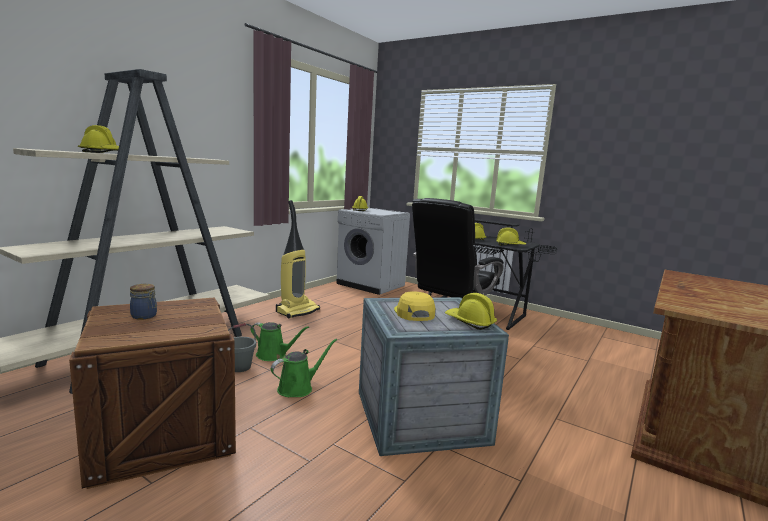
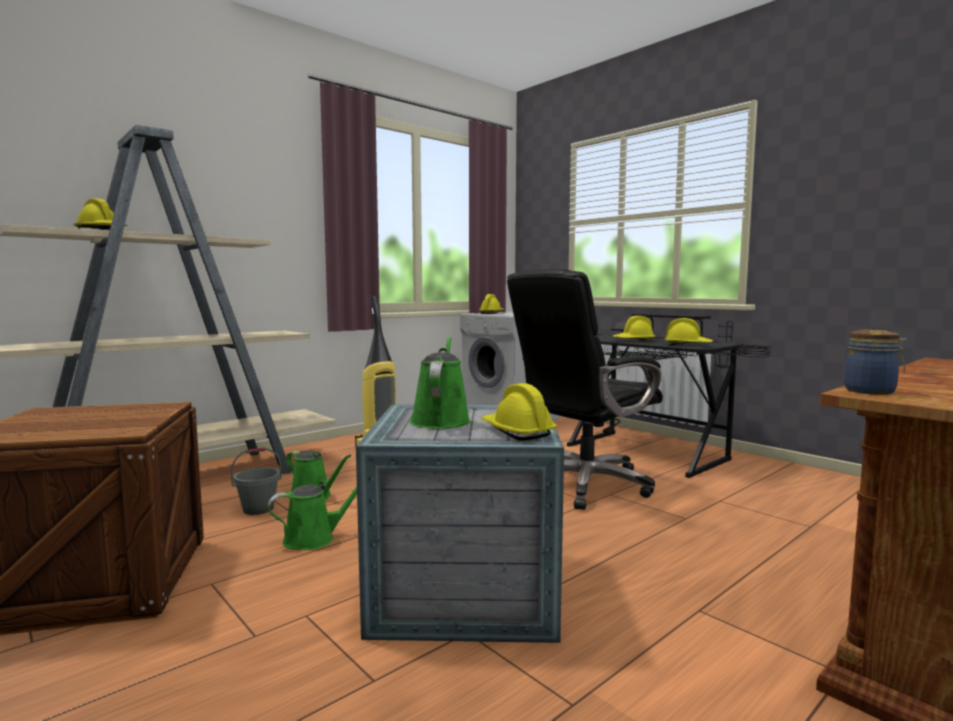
camera: 15 degrees right, 5 degrees down
jar [130,284,157,320] -> jar moved to [844,330,907,395]
yellow cap [394,291,436,321] -> green watering can [410,337,471,429]

